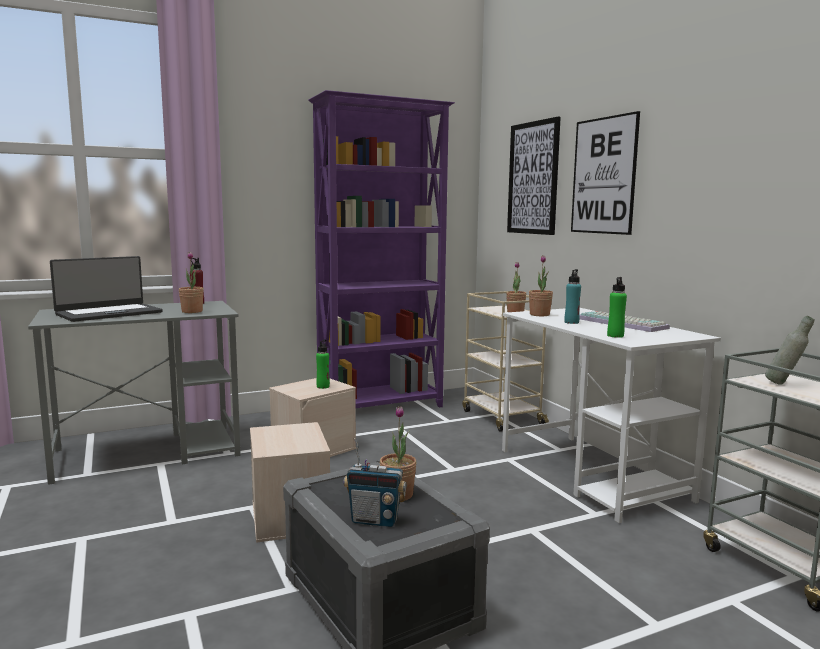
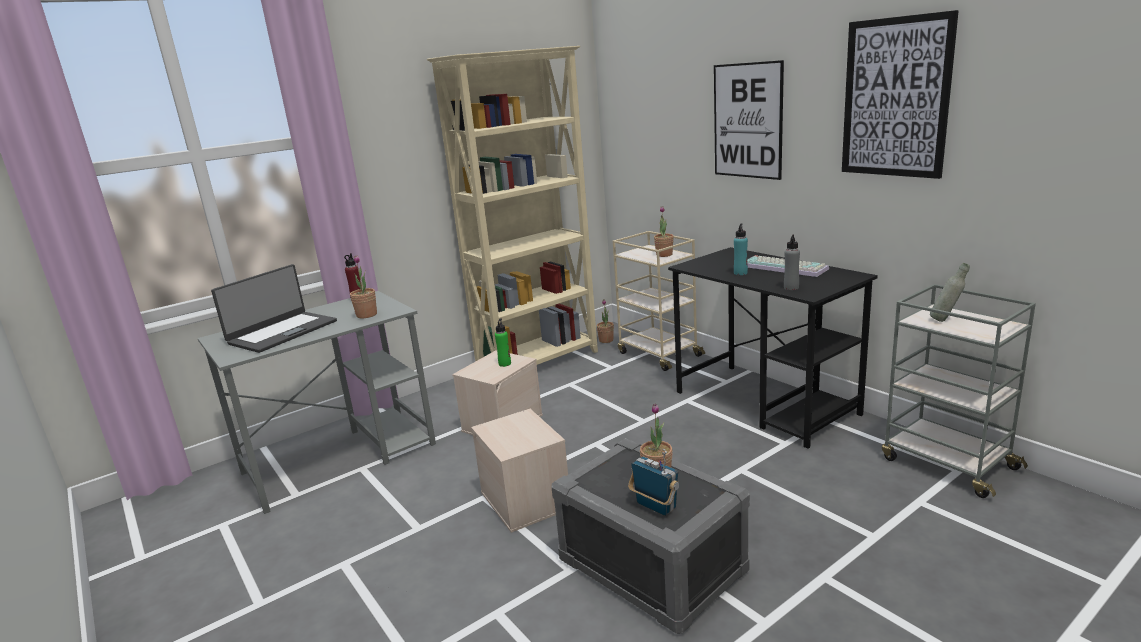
camera: 10 degrees left, 10 degrees up
purple bookcase [308,90,455,408] -> beige bookcase [427,46,598,365]
radio [343,438,406,527] -> radio turned 135 degrees counterclockwise [628,451,680,516]
white desk [502,308,721,523] -> black desk [668,247,878,449]
picture [507,117,561,235] -> picture moved to [842,10,959,179]
potted plant [529,255,553,316] -> potted plant moved to [597,300,614,343]
green bottle [607,277,627,338] -> grey bottle [784,235,800,290]

